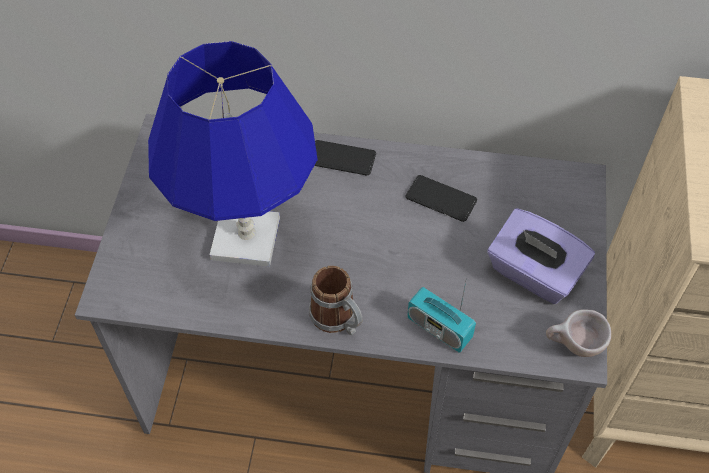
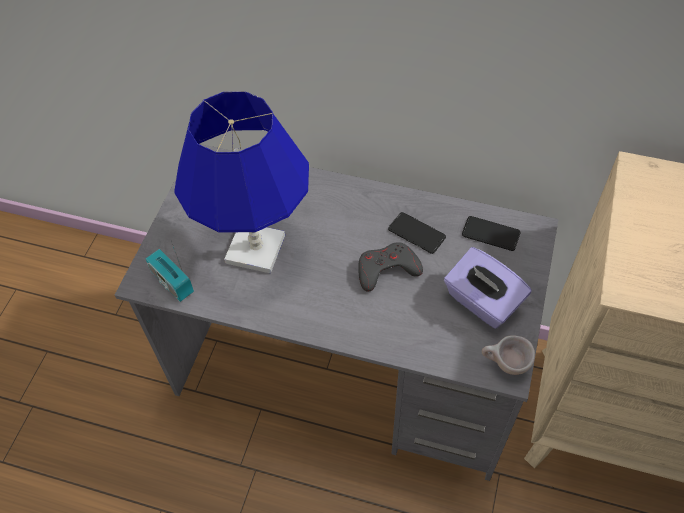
camera: 10 degrees right, 0 degrees up
mug [309,266,363,335] -> none
phone [314,140,376,175] -> phone moved to [462,216,520,251]
radio [407,277,476,353] -> radio moved to [146,241,194,302]
none -> grey game controller [358,242,423,292]

